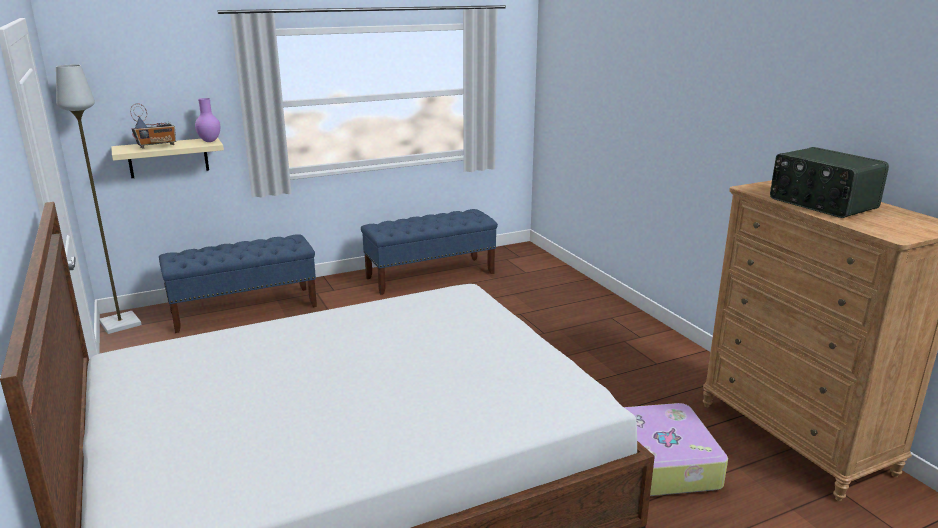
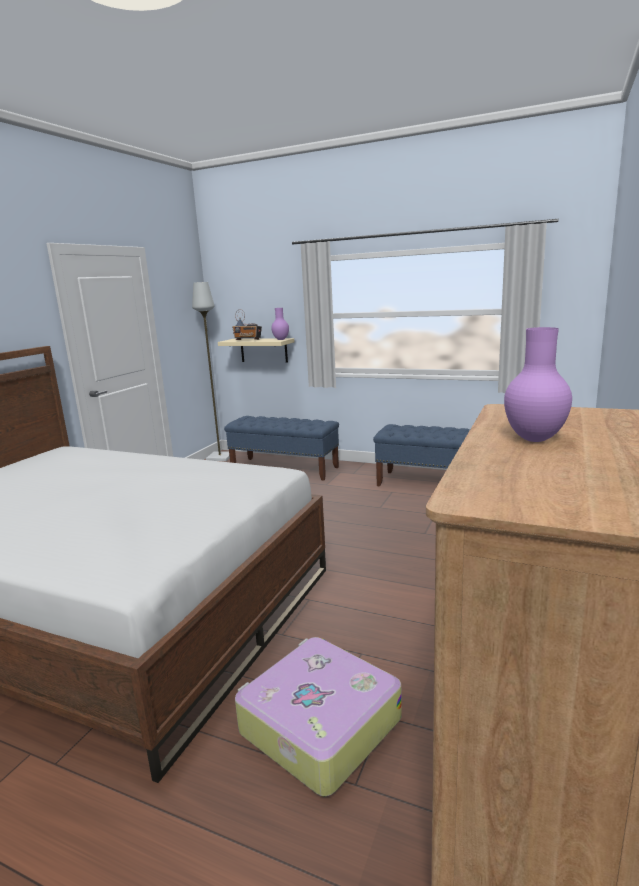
camera: 50 degrees right, 5 degrees down
radio [770,147,889,218] -> purple vase [504,327,572,442]

